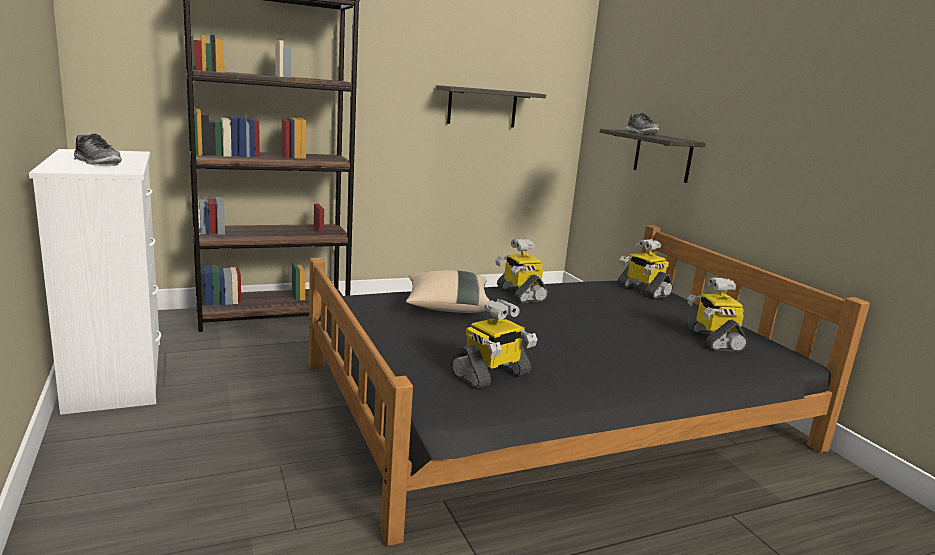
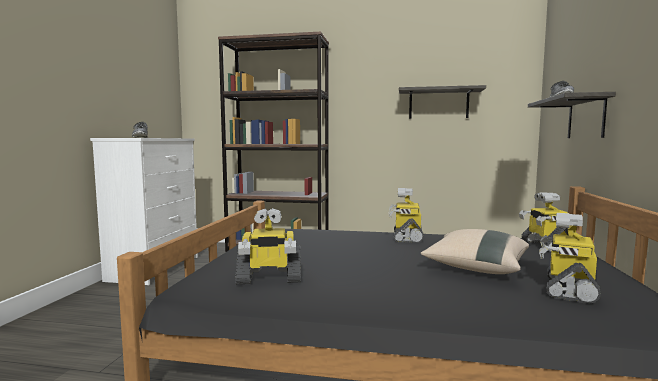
camera: 35 degrees right, 10 degrees down
beige pillow [406,270,490,313] -> beige pillow moved to [421,229,529,274]

